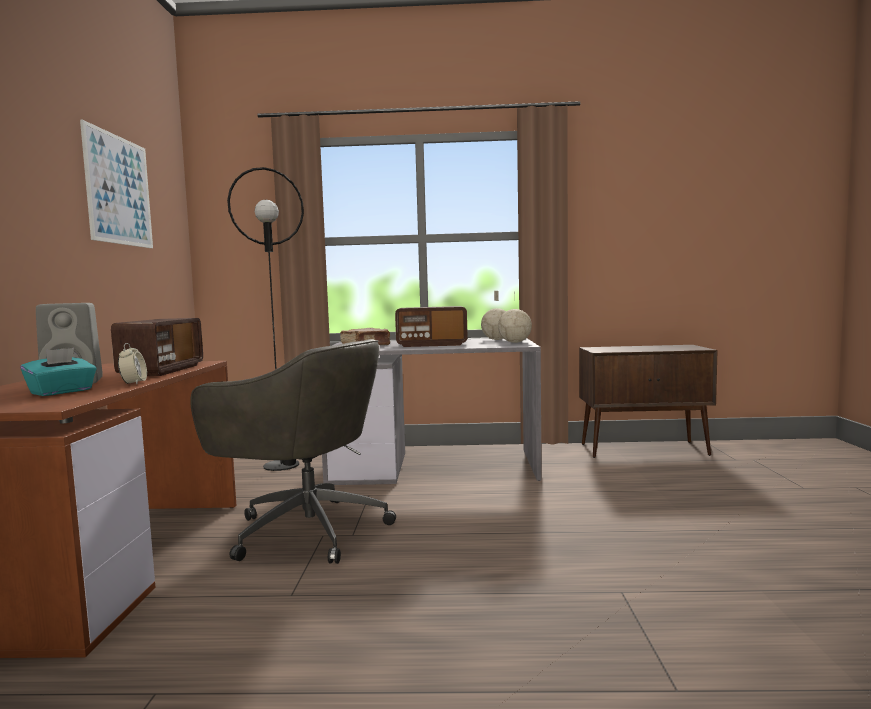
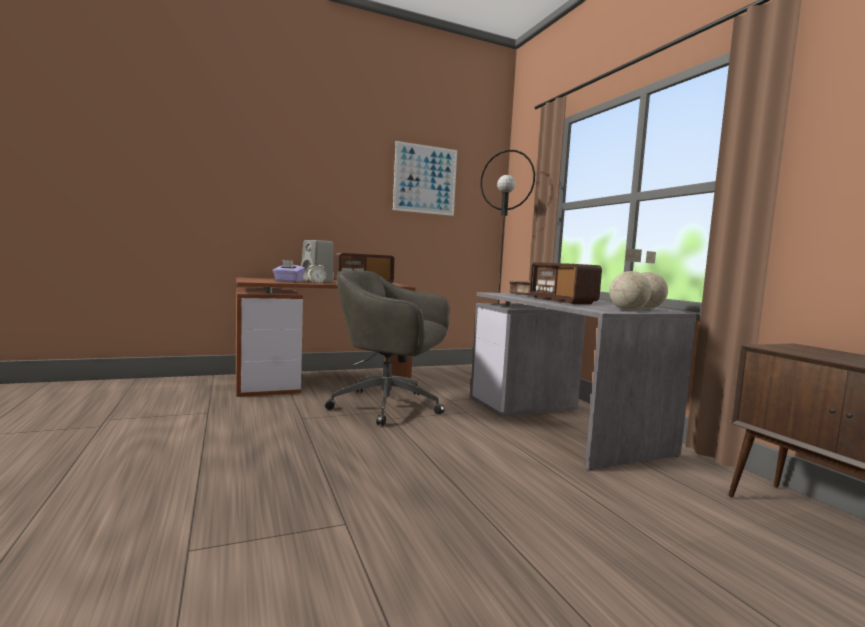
camera: 65 degrees right, 0 degrees up
turquoise tissue box [21,348,97,396] -> purple tissue box [273,260,305,282]
grey office chair [190,339,396,564] -> grey office chair turned 105 degrees clockwise [325,270,450,426]

